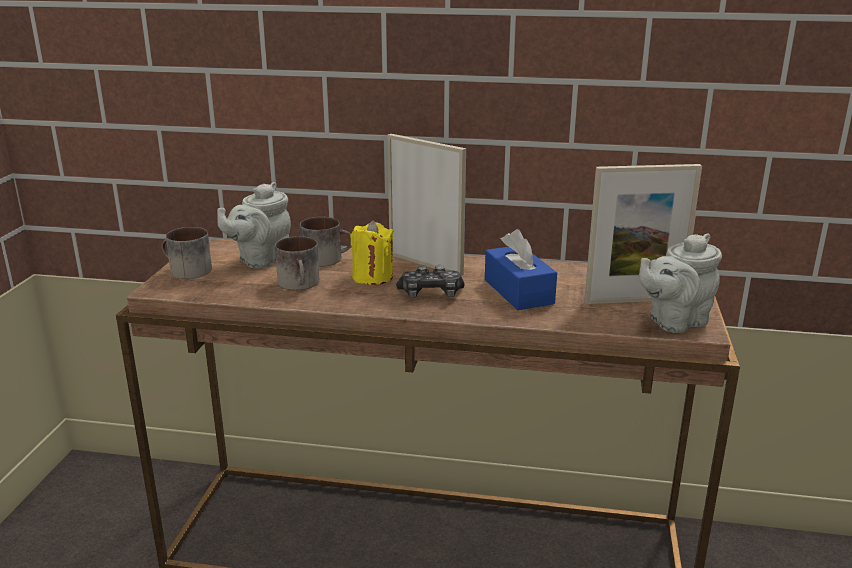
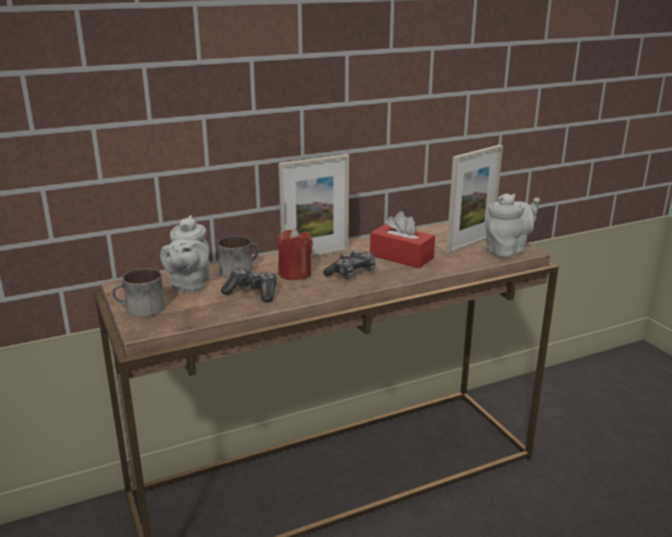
camera: 35 degrees left, 0 degrees up
mug [275,236,320,290] -> game controller [221,268,276,302]
yellow candle [350,220,393,285] -> red candle [277,228,313,280]
picture frame [387,134,466,276] -> picture frame turned 150 degrees clockwise [278,154,349,258]
blue tissue box [485,229,557,310] -> red tissue box [370,211,435,268]
grey teapot [639,234,722,333] -> grey teapot turned 150 degrees counterclockwise [486,193,540,257]

